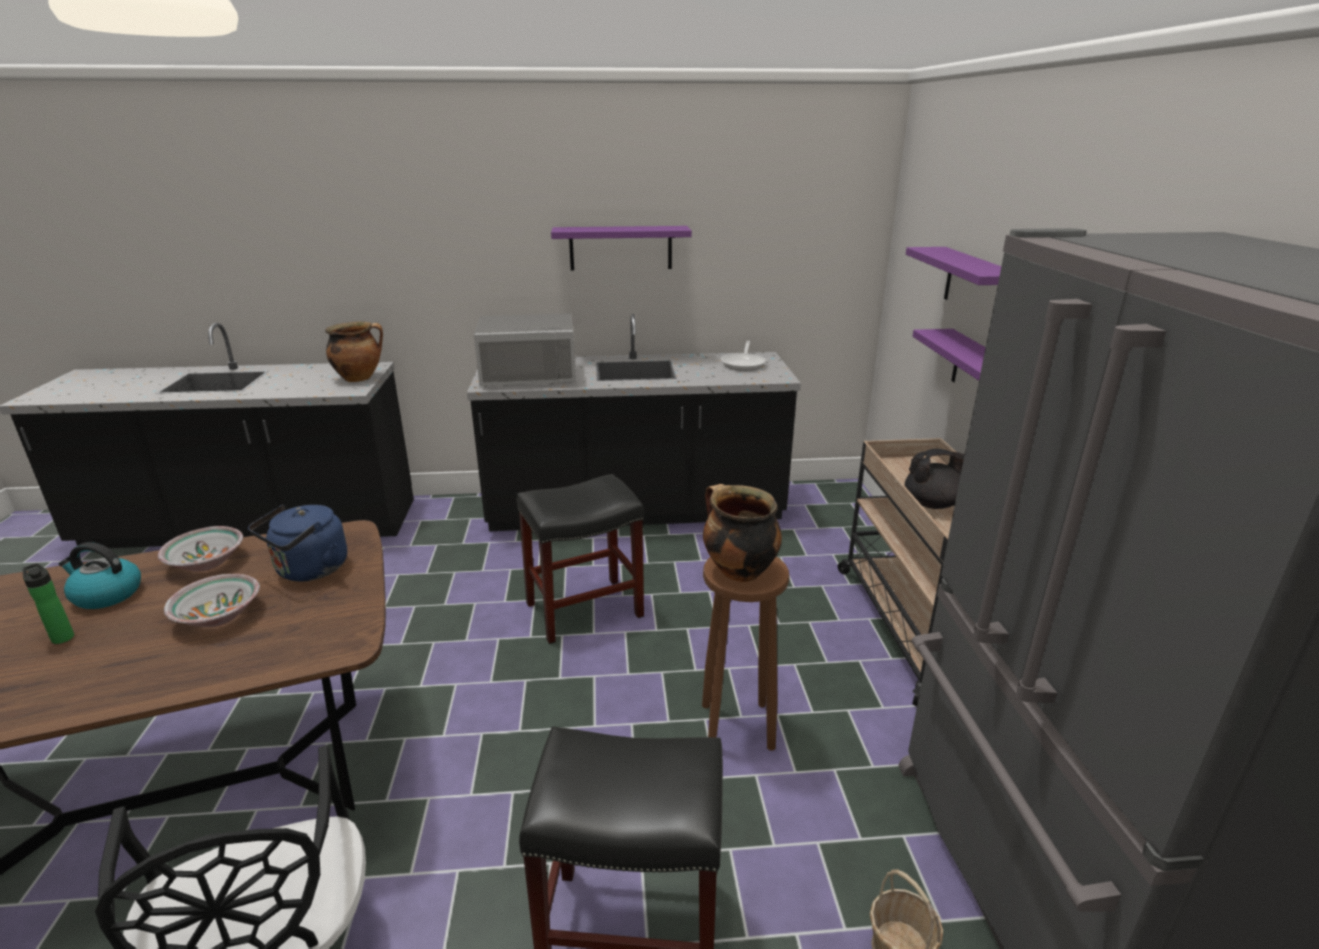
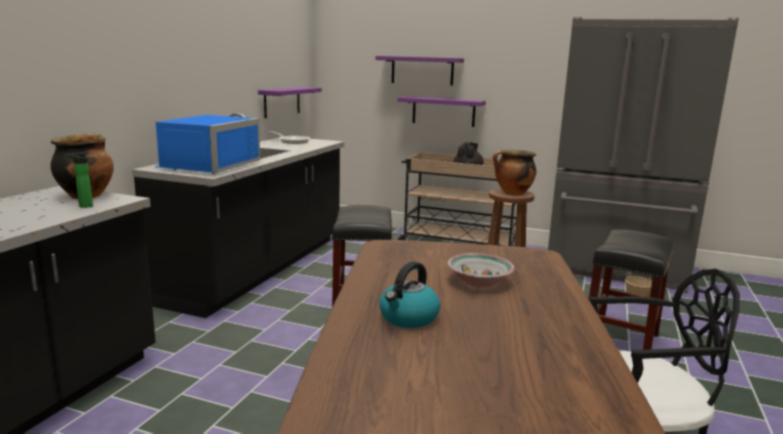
camera: 65 degrees left, 10 degrees down
bottle [23,563,74,644] -> bottle moved to [67,153,93,208]
bowl [158,526,243,572] -> none
blue kettle [248,505,347,582] -> none
grey microwave [474,313,576,386] -> blue microwave [155,115,260,174]
purple shelf [551,226,692,270] -> purple shelf moved to [258,87,322,118]

